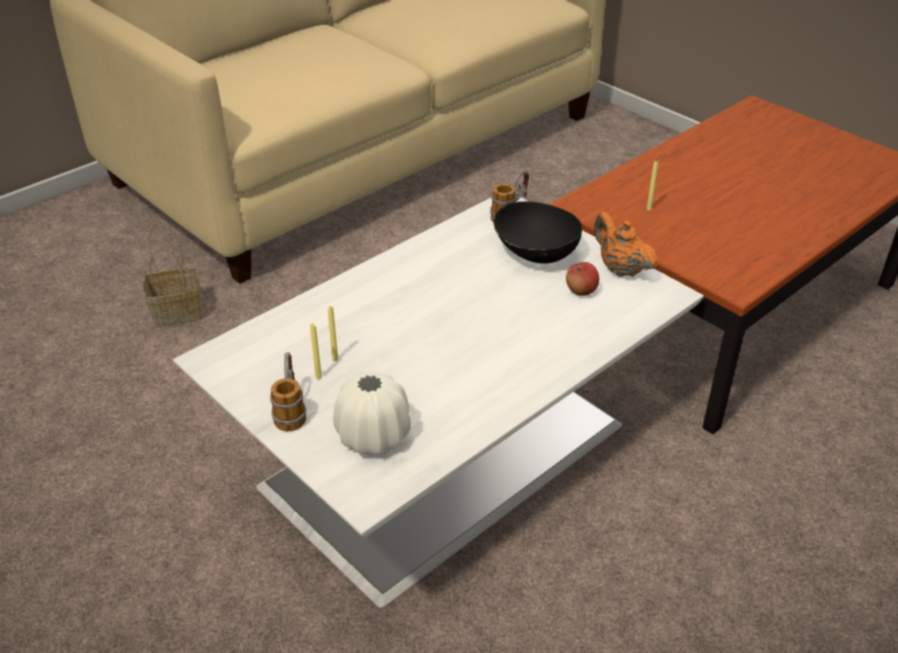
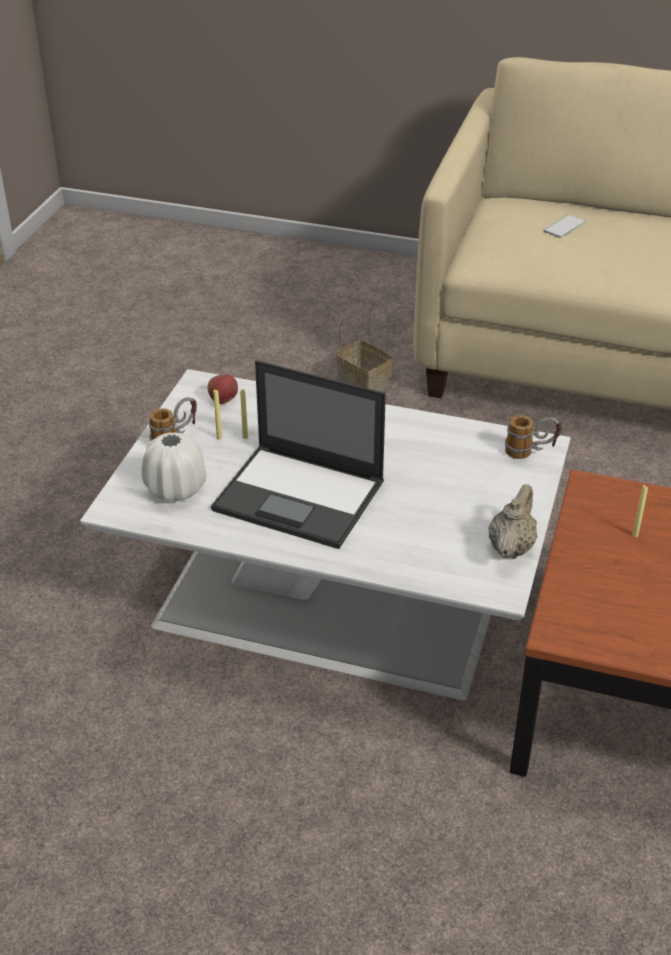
camera: 60 degrees right, 0 degrees up
black bowl [493,201,582,264] -> none
apple [566,262,599,296] -> apple moved to [208,374,238,404]
orange teapot [594,212,658,277] -> beige teapot [488,484,538,559]
none -> laptop [211,360,386,549]
none -> phone [543,215,586,238]

